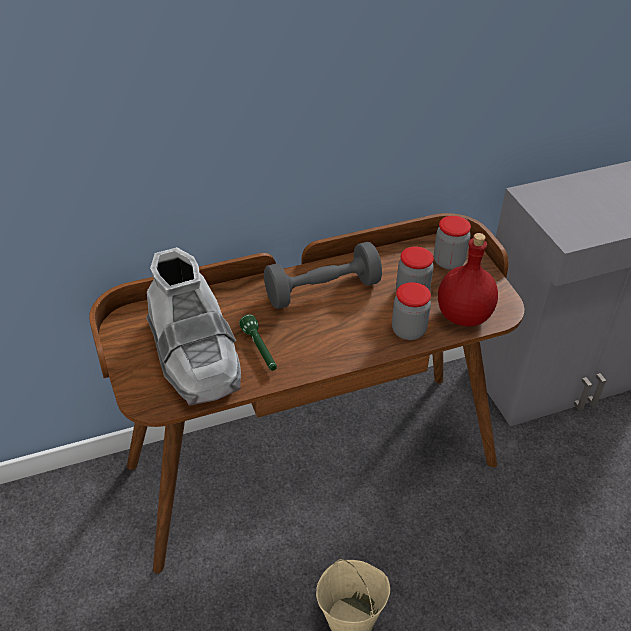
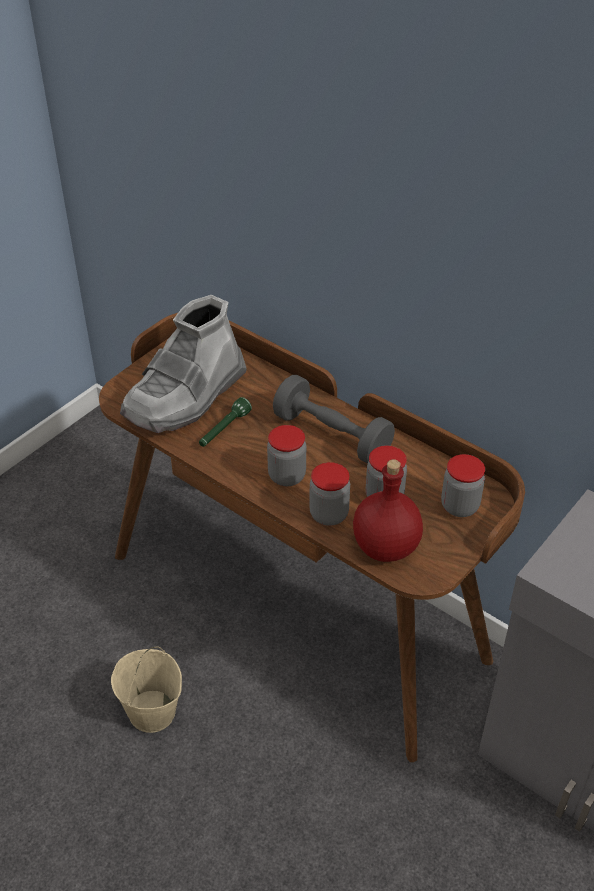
camera: 60 degrees right, 0 degrees up
none -> jar [267,425,306,486]

